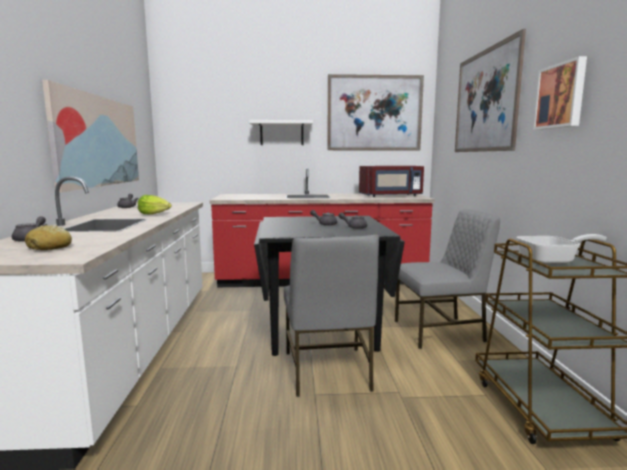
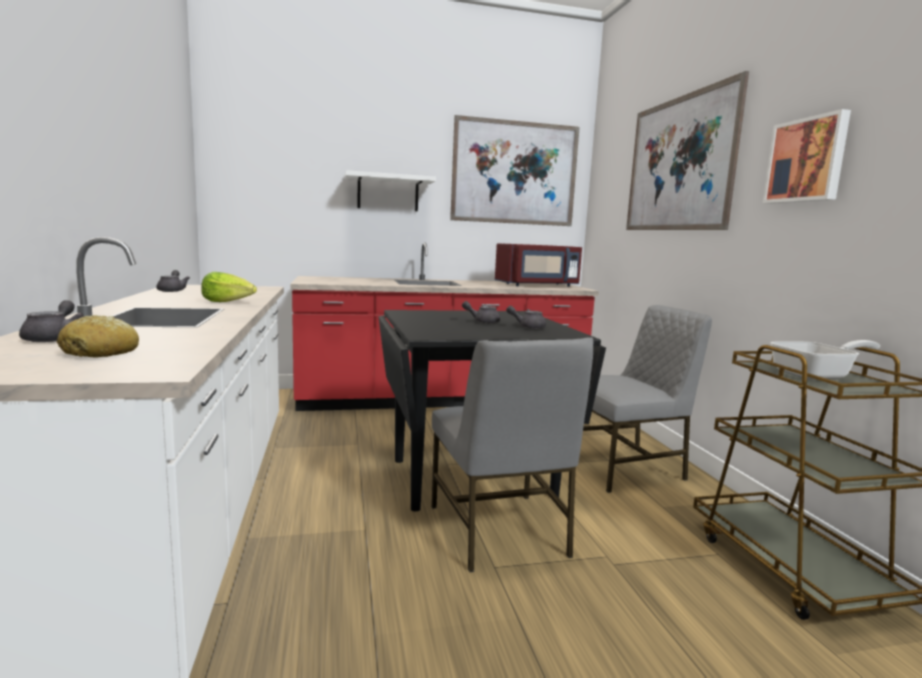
camera: 10 degrees left, 0 degrees up
picture [42,80,139,192] -> none

